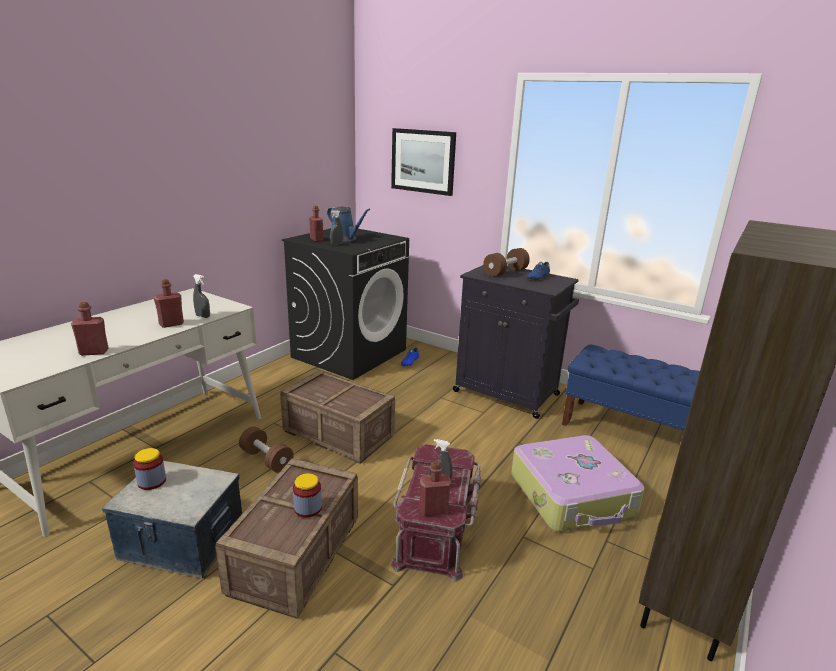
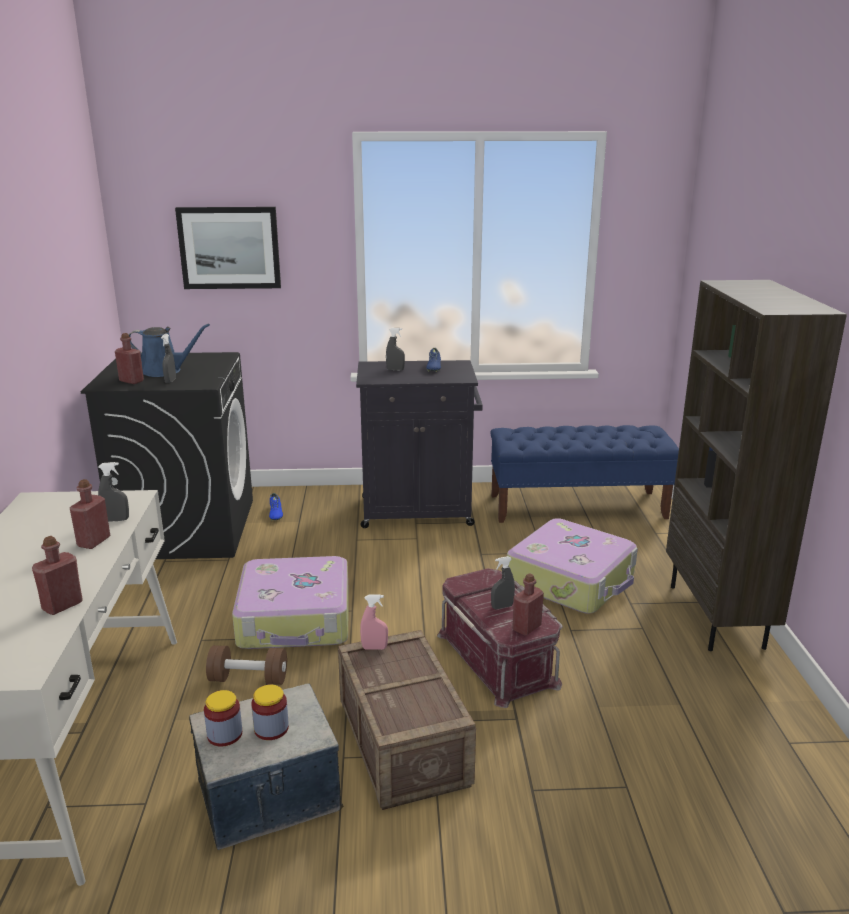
camera: 35 degrees left, 0 degrees up
crate [280,371,395,464] -> suitcase [232,556,349,649]
jar [293,473,322,518] -> jar moved to [251,685,289,740]
brown dumbbell [483,248,530,277] -> grey spray bottle [386,328,405,371]
none -> pink spray bottle [360,595,388,650]

